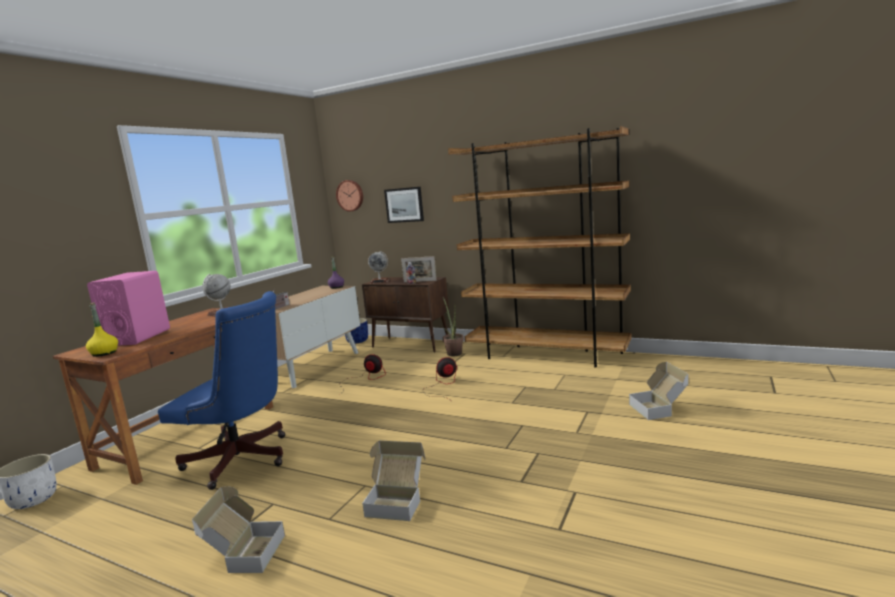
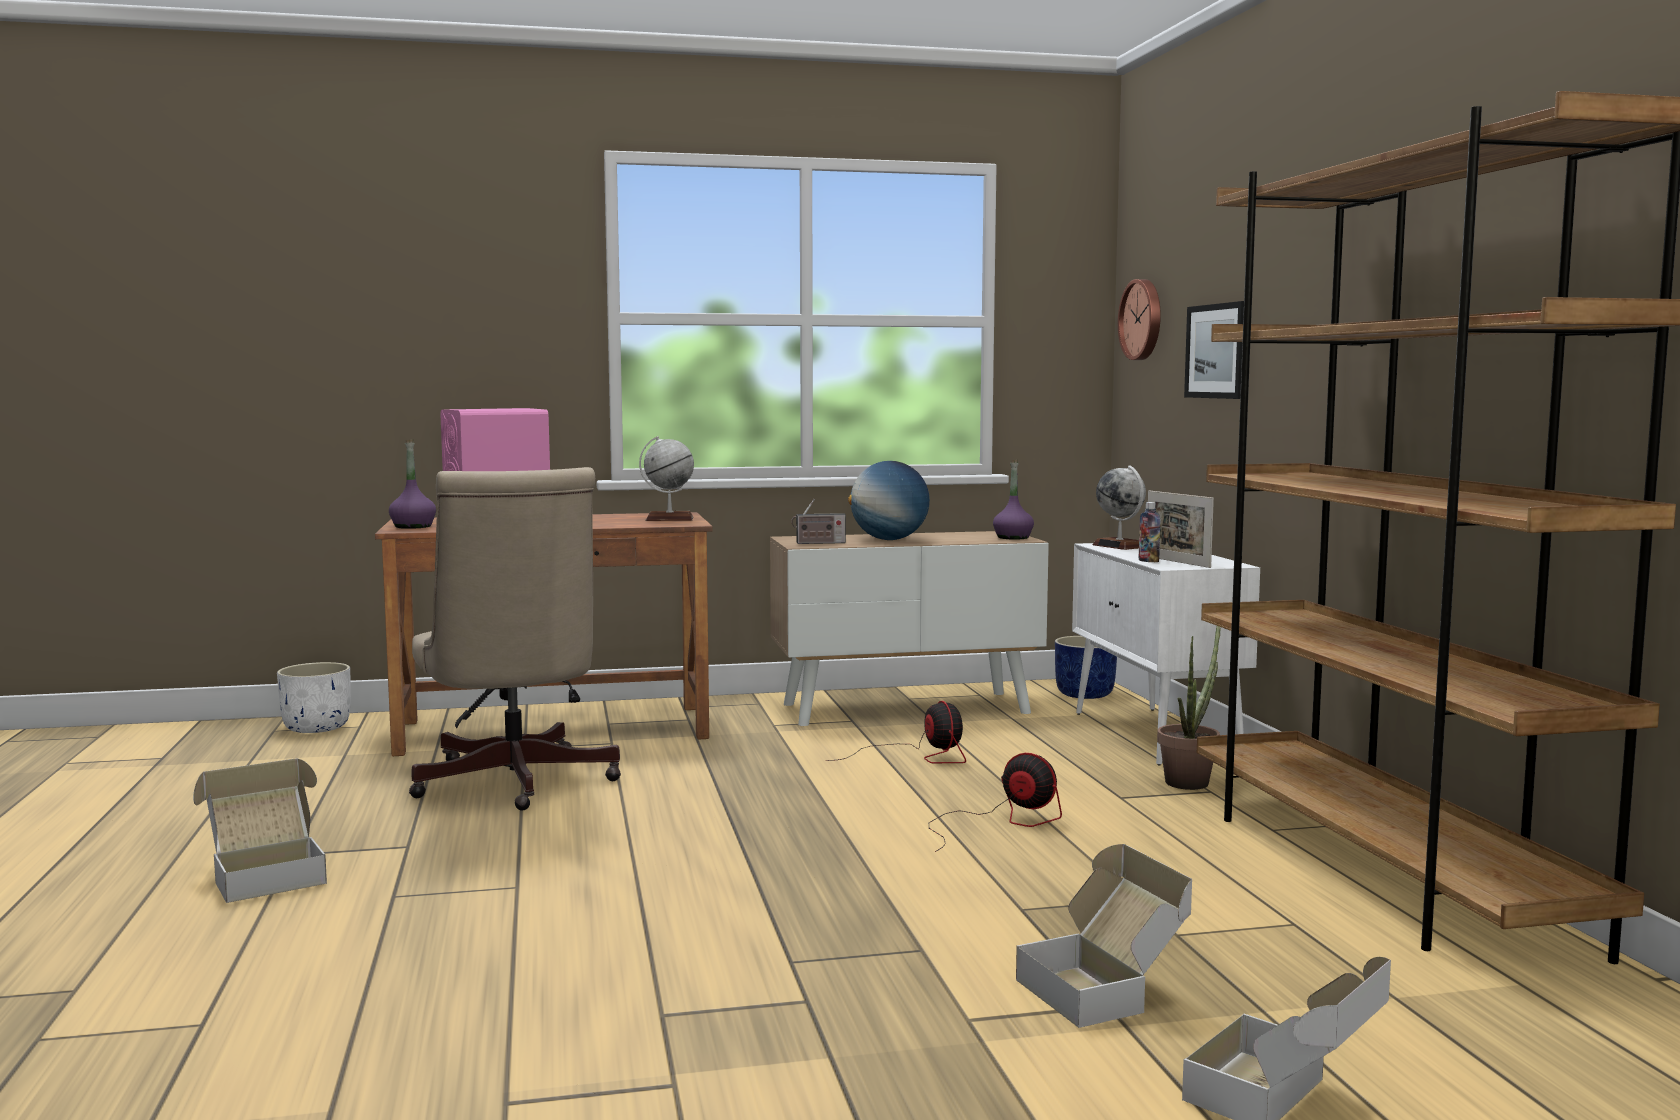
camera: 50 degrees right, 5 degrees down
yellow bottle [86,302,118,357] -> purple bottle [389,439,436,529]
blue office chair [158,291,286,490] -> beige office chair [409,467,621,811]
brown cabinet [362,277,449,353] -> white cabinet [1072,543,1260,766]
cardboard box [362,441,425,521] -> cardboard box moved to [1016,844,1192,1028]
none -> globe [848,461,930,540]

